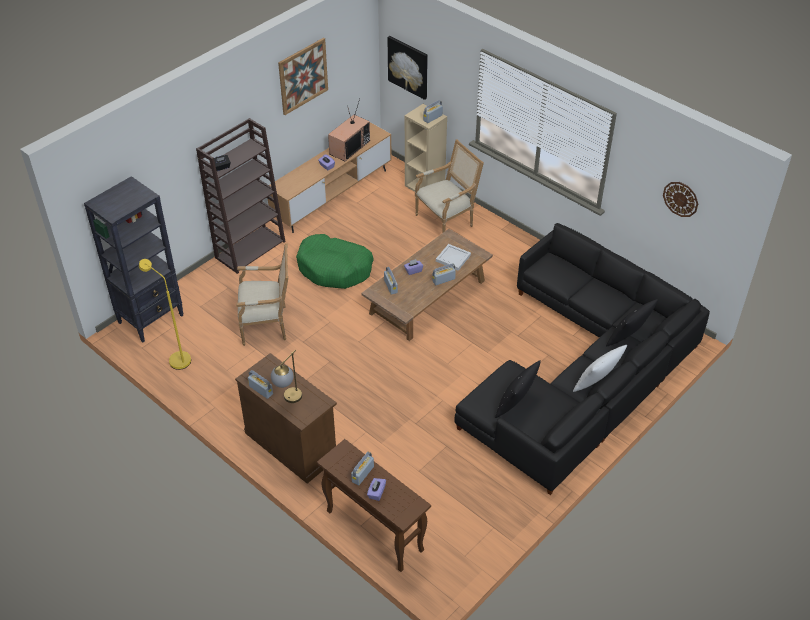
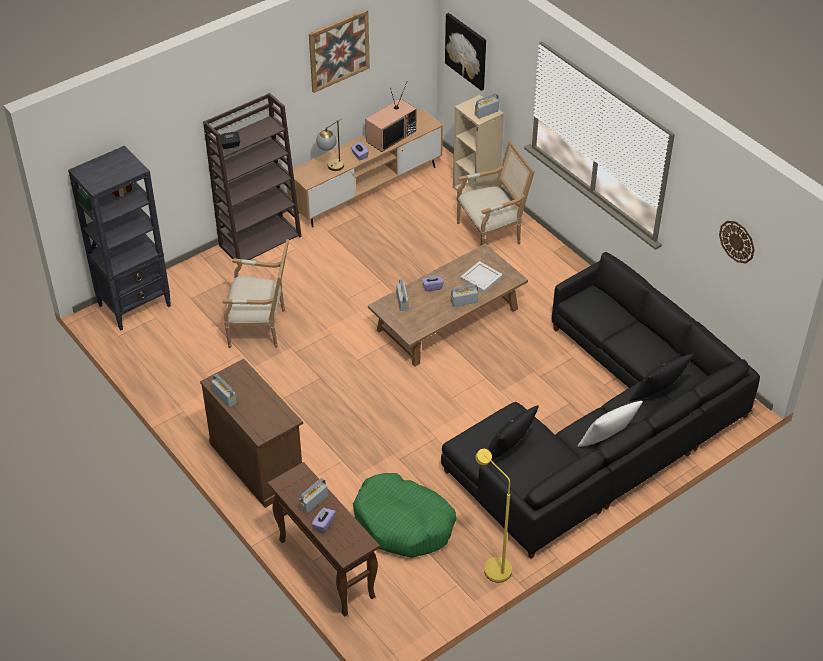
camera: 10 degrees right, 0 degrees up
yellow floor lamp [139,259,191,370] -> yellow floor lamp moved to [475,449,512,583]
table lamp [271,349,302,403] -> table lamp moved to [316,118,344,171]
green dog bed [296,234,374,289] -> green dog bed moved to [353,473,456,558]

